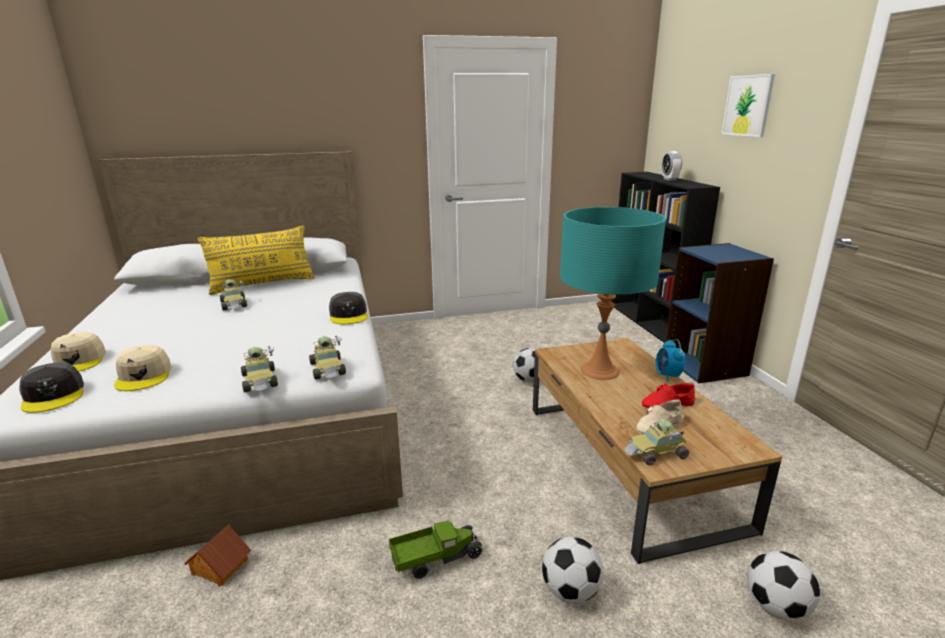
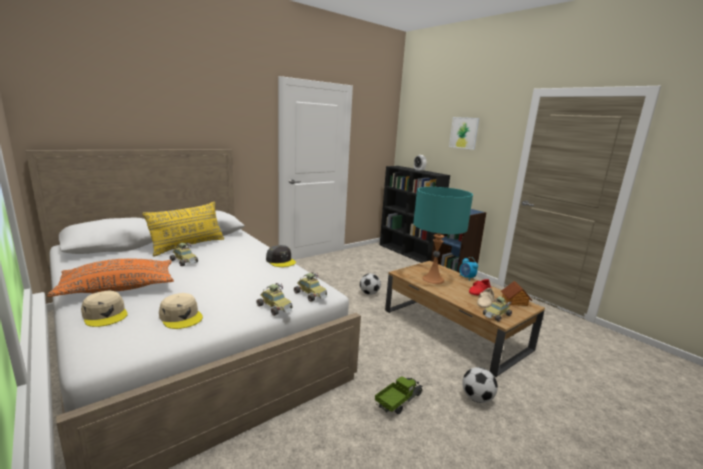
camera: 25 degrees left, 5 degrees down
grey cap [20,362,84,413] -> none
toy house [184,524,251,587] -> toy house moved to [501,281,533,306]
football [748,551,820,620] -> none
none -> orange pillow [47,259,174,297]

